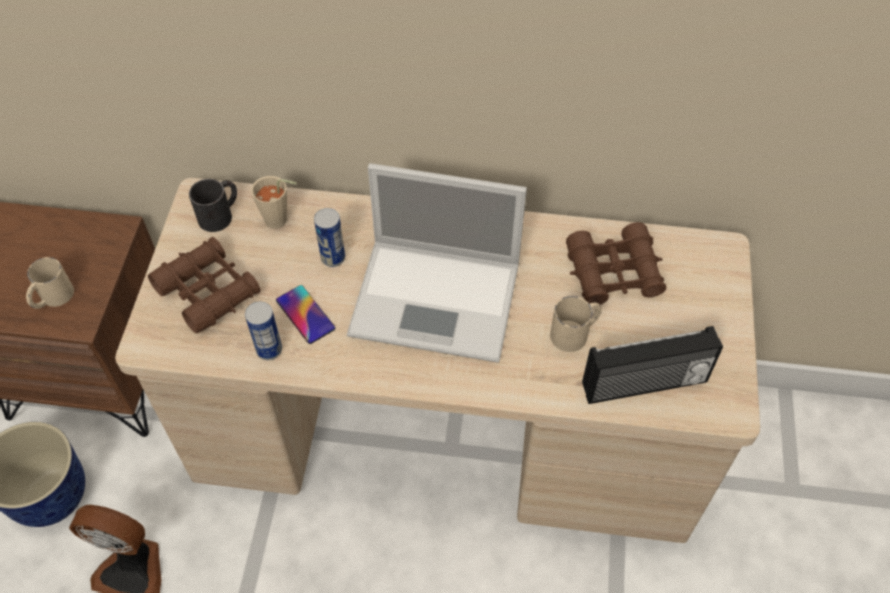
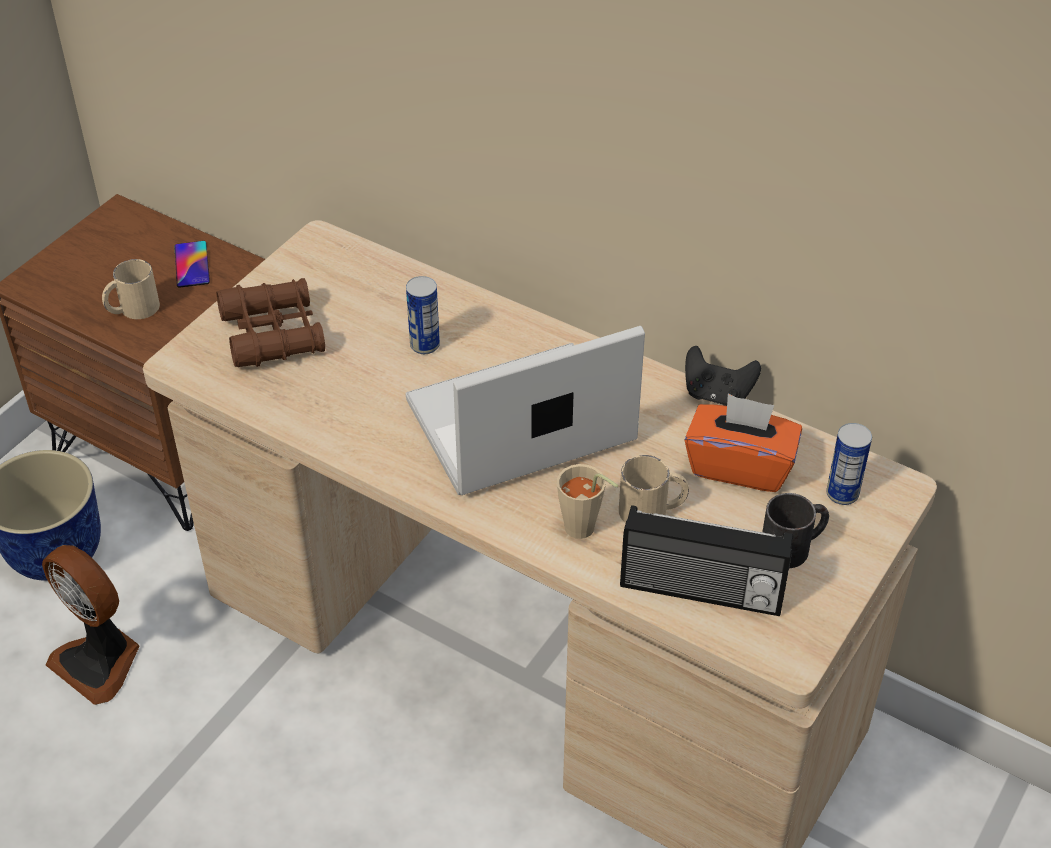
camera: 25 degrees right, 10 degrees down
black mug [189,179,237,232] -> black mug moved to [762,493,829,568]
can [245,302,282,360] -> can moved to [826,423,872,505]
beige cup [251,176,297,229] -> beige cup moved to [557,464,618,539]
phone [276,285,335,344] -> phone moved to [174,241,210,288]
laptop [347,163,527,363] -> laptop turned 120 degrees clockwise [405,326,645,495]
brown binoculars [566,222,666,305] -> orange tissue box [685,394,802,492]
none -> black game controller [685,346,761,406]

